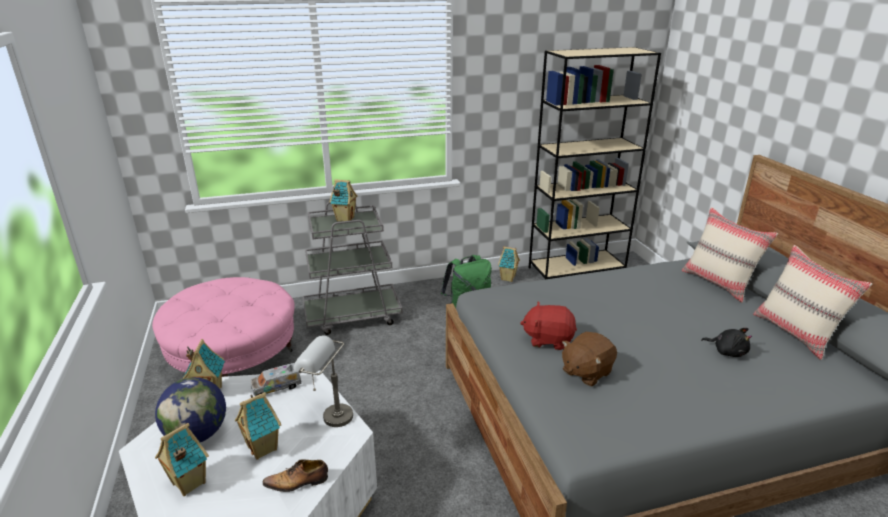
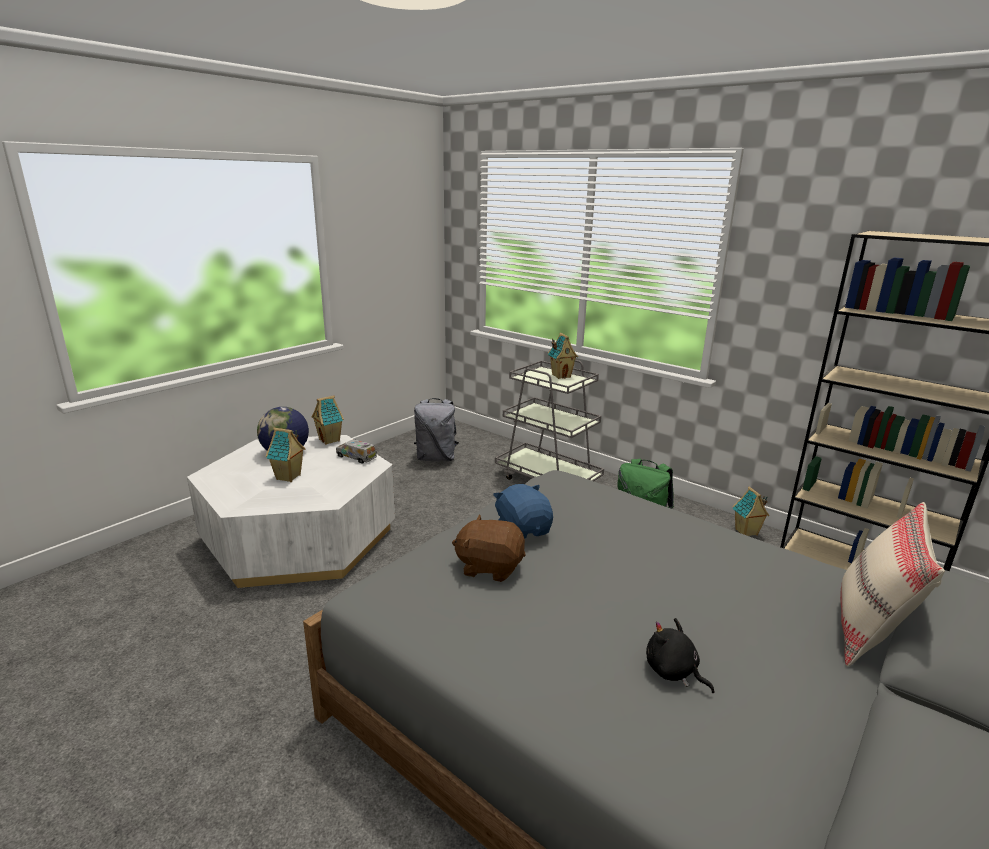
camera: 55 degrees right, 5 degrees down
pink ottoman [152,277,295,377] -> grey backpack [414,398,459,461]
toy house [155,423,209,496] -> none
shoe [263,459,328,492] -> none
grey table lamp [293,336,353,427] -> none
red plush toy [520,302,577,350] -> blue plush toy [493,484,553,539]
black plush toy [701,328,752,357] -> black plush toy turned 135 degrees clockwise [646,618,714,693]
beige pillow [753,245,872,360] -> none

